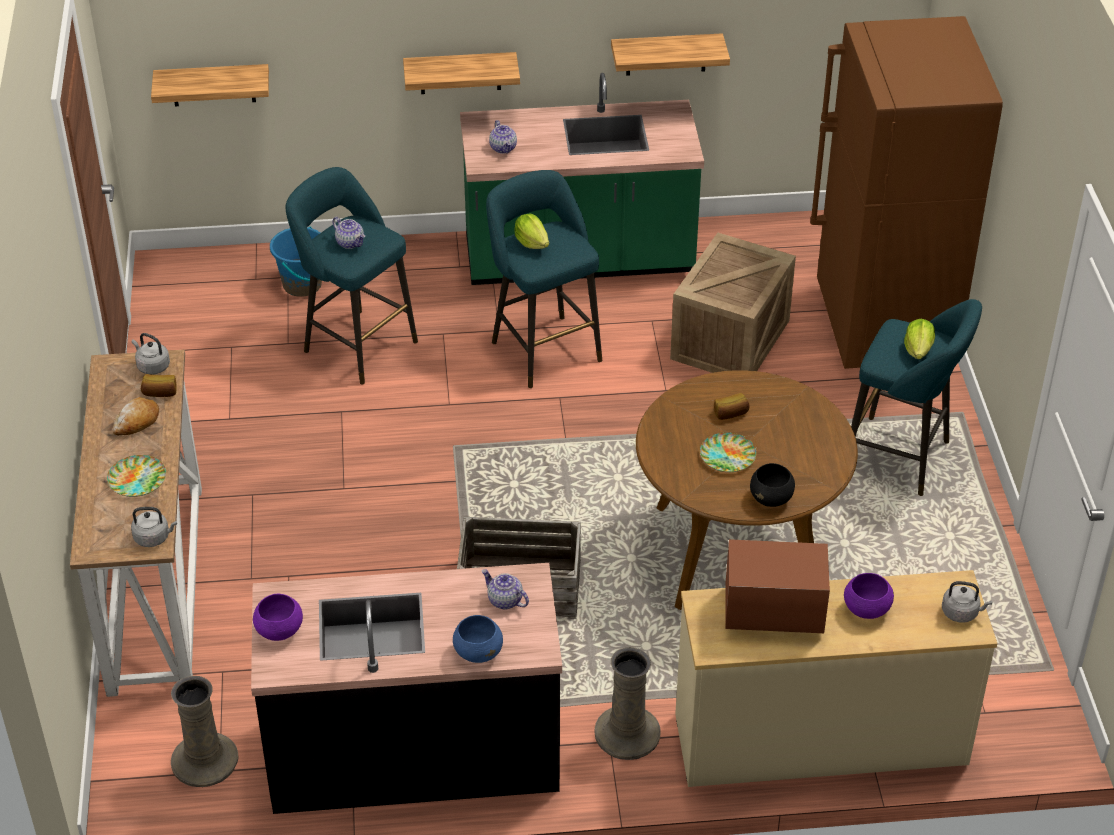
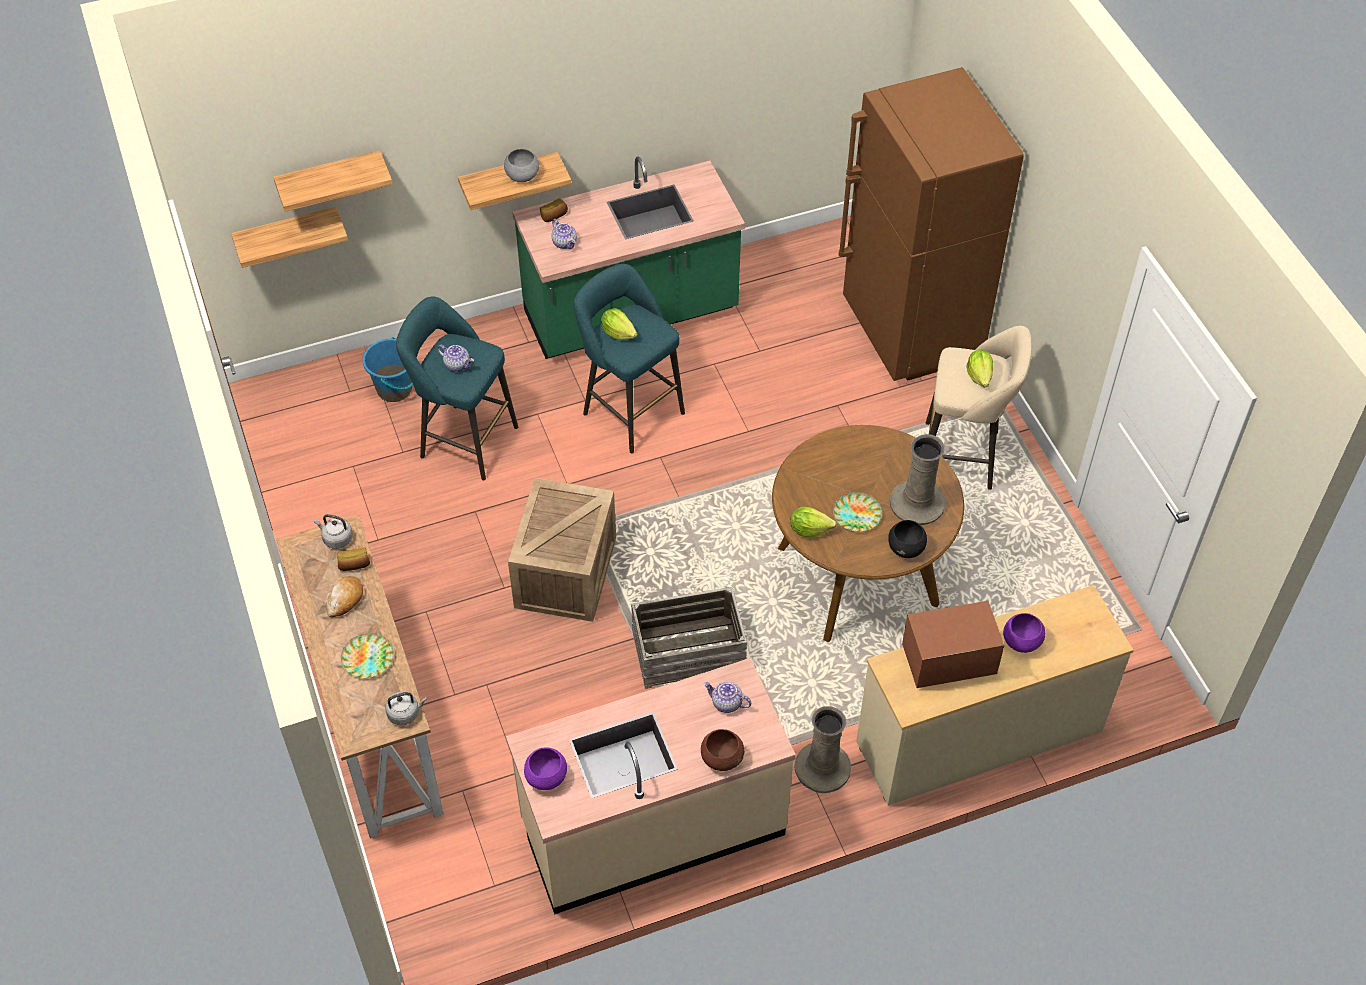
camera: 15 degrees left, 10 degrees up
beige vase [171,676,238,787] -> beige vase moved to [890,434,946,525]
black counter [251,563,562,814] -> beige counter [506,658,796,915]
blue bowl [453,615,503,663] -> brown bowl [701,729,744,771]
shelf [611,33,730,76] -> shelf moved to [273,150,393,212]
crate [670,233,796,373] -> crate moved to [508,478,616,622]
bread [714,393,749,420] -> bread moved to [540,198,568,222]
turquoise stool [851,299,982,496] -> beige stool [926,326,1032,490]
grey kettle [942,581,992,623] -> none
none -> grey bowl [504,149,539,182]
none -> lettuce [790,507,837,538]

